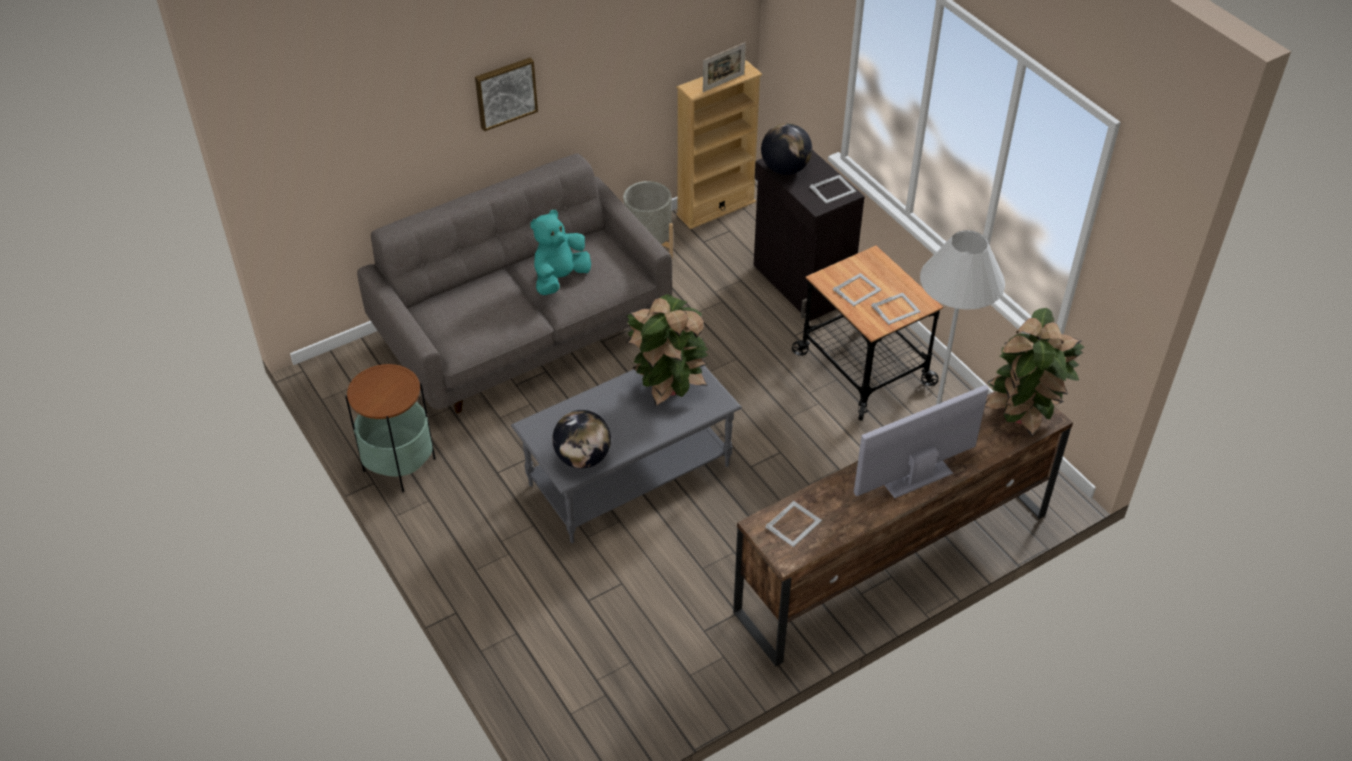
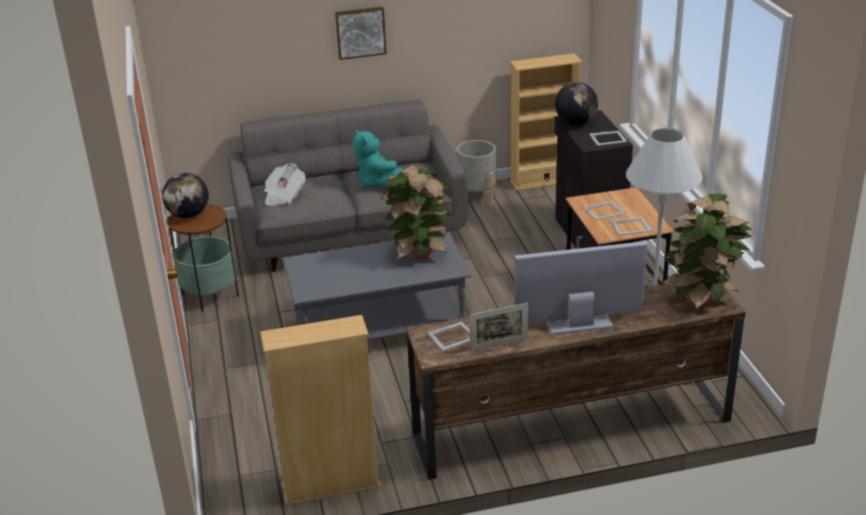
camera: 20 degrees right, 15 degrees down
turquoise plush toy [530,210,591,295] -> turquoise plush toy turned 90 degrees counterclockwise [353,129,403,188]
globe [552,410,611,469] -> globe moved to [162,173,209,218]
picture frame [703,42,746,92] -> picture frame moved to [470,303,528,351]
none -> beige bookcase [260,315,381,505]
none -> newspaper [264,163,306,206]

